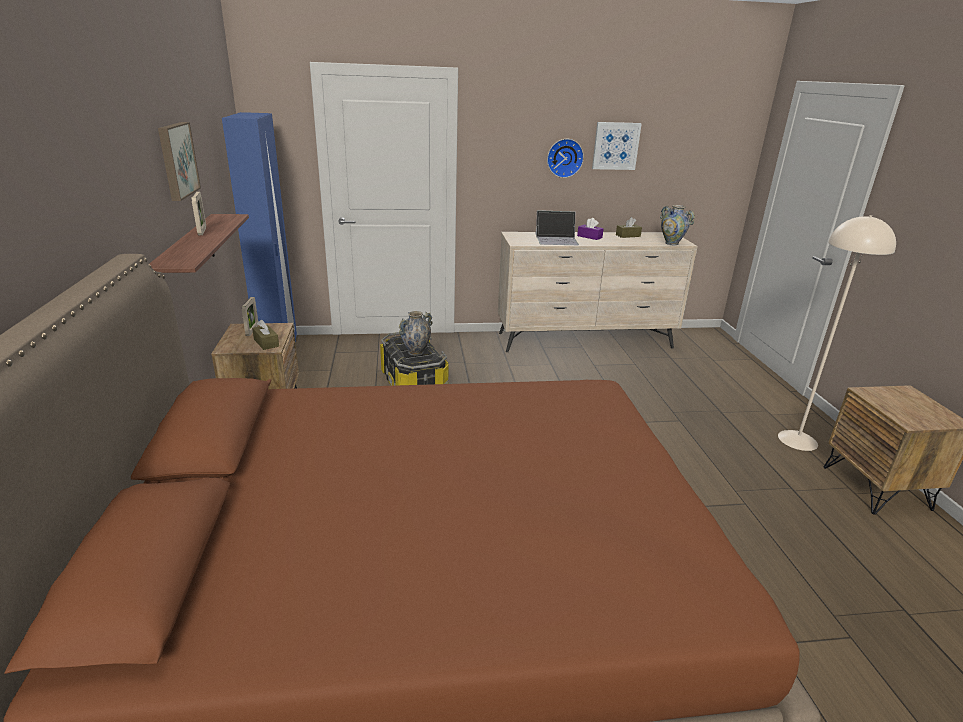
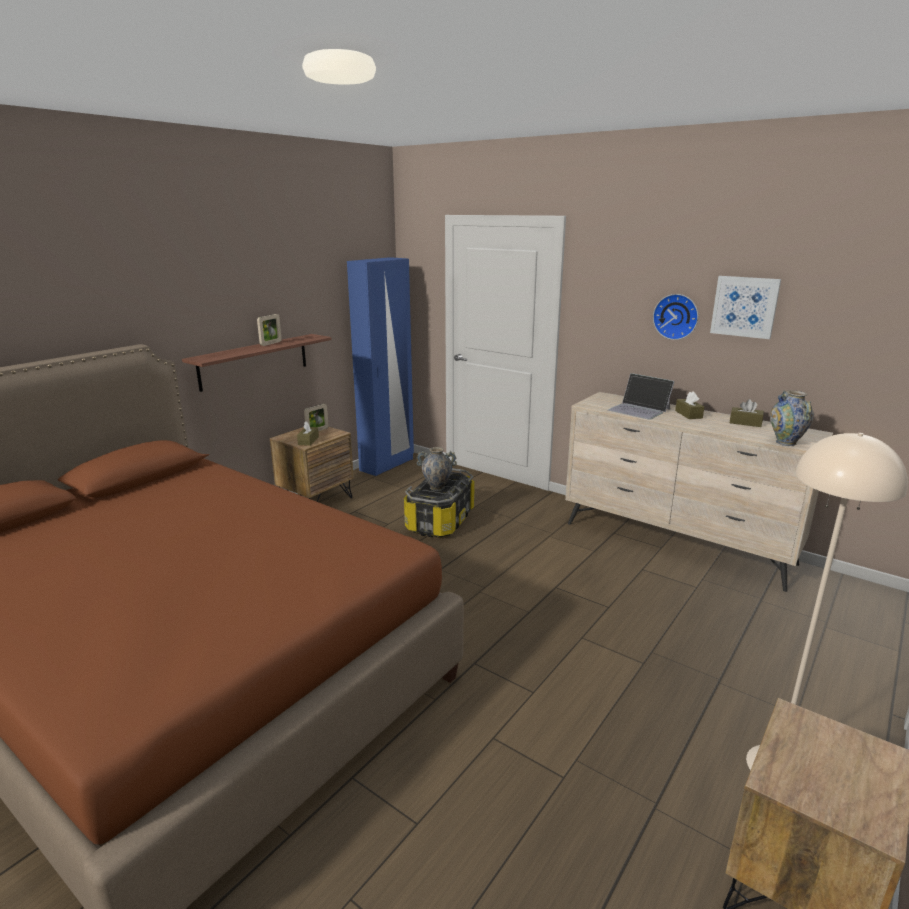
camera: 45 degrees right, 5 degrees down
picture [158,122,201,201] -> none
purple tissue box [577,218,604,240] -> brown tissue box [675,392,704,419]

